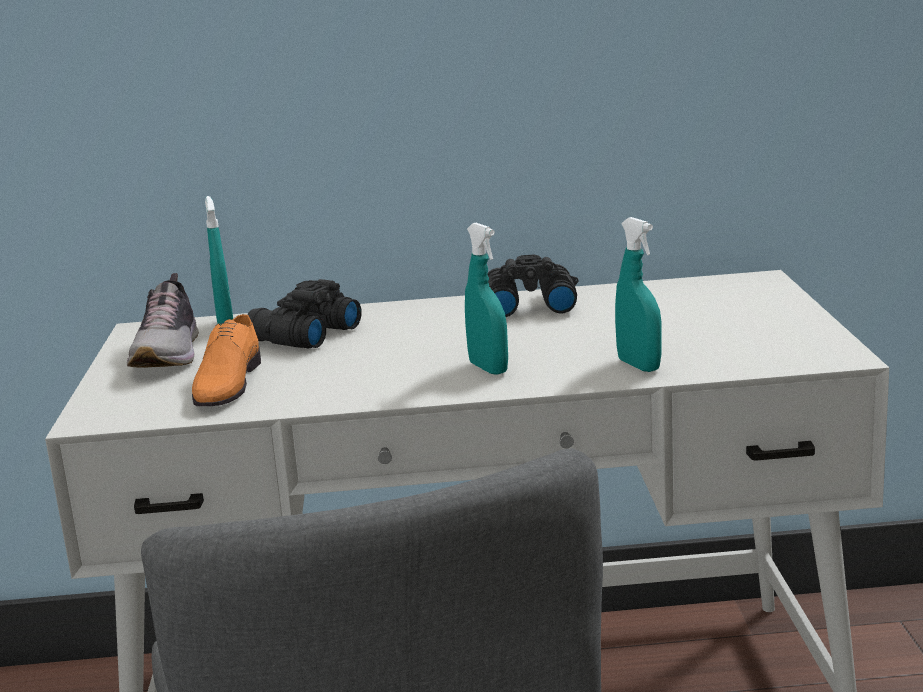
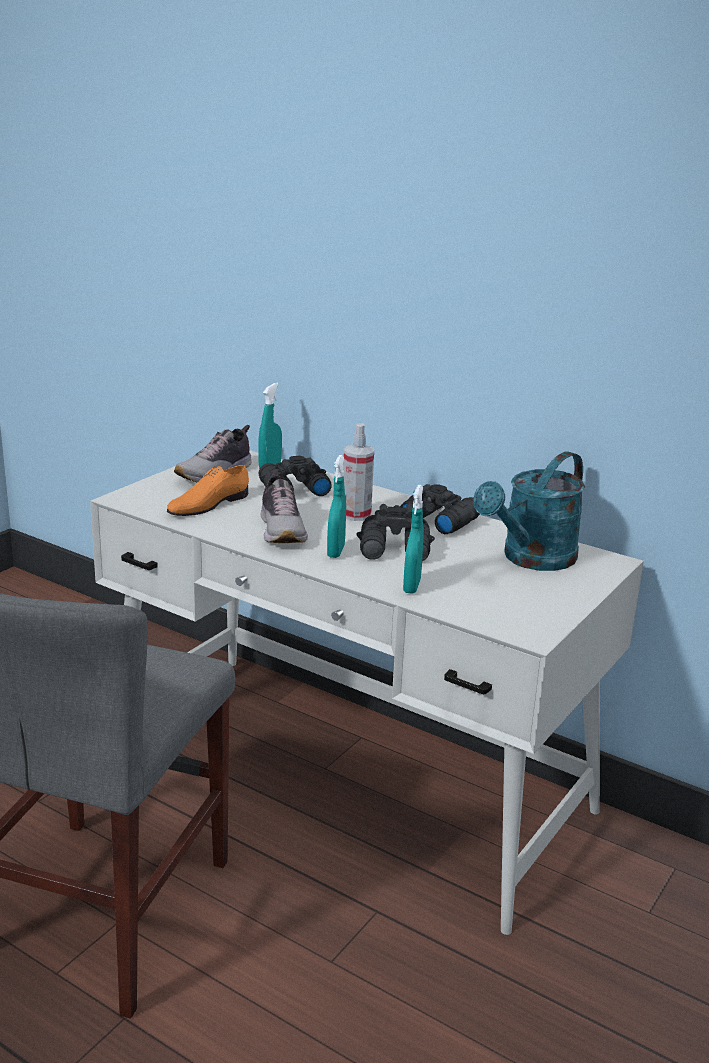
camera: 35 degrees right, 5 degrees up
none -> shoe [260,469,308,543]
none -> spray bottle [343,424,374,521]
none -> black binoculars [356,502,435,561]
none -> turquoise watering can [473,451,585,571]

